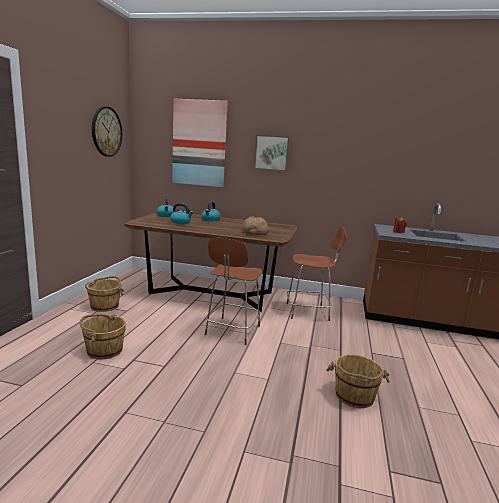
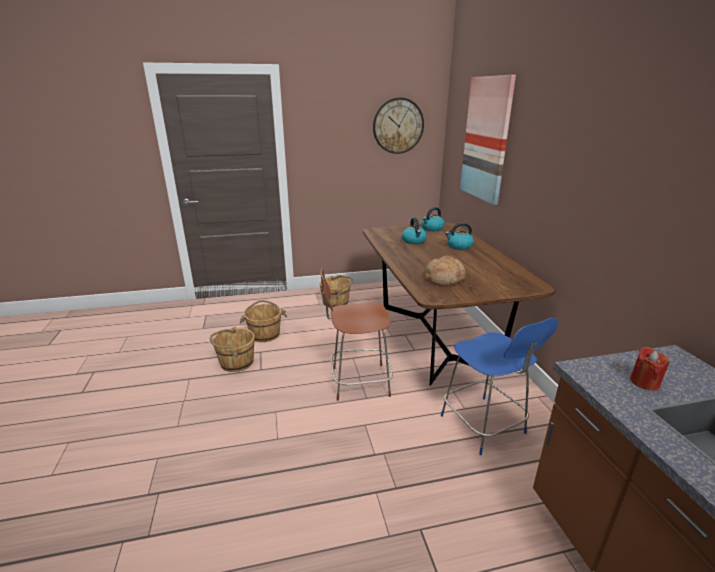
camera: 65 degrees right, 10 degrees up
picture [254,135,289,171] -> none
brown chair [286,227,346,321] -> blue chair [441,318,558,455]
brown bucket [327,354,390,408] -> brown bucket moved to [210,327,255,372]

